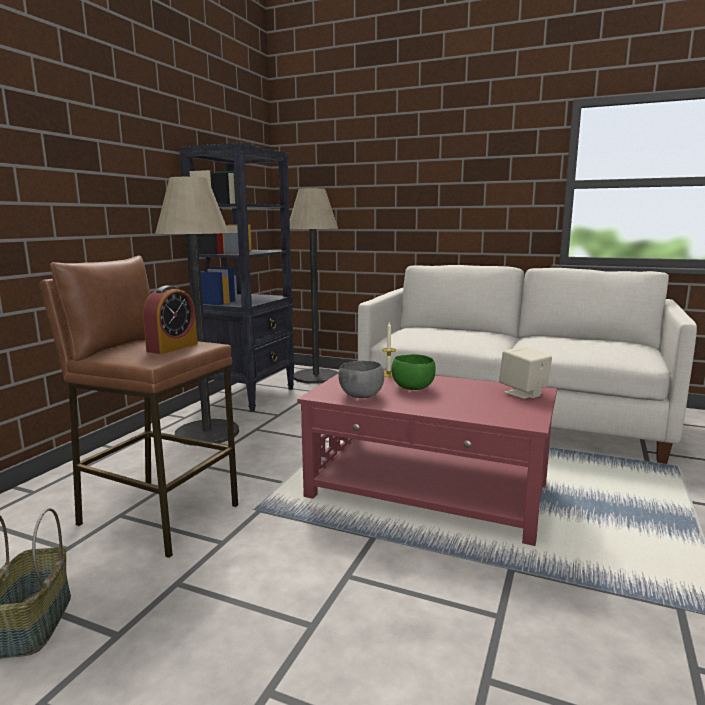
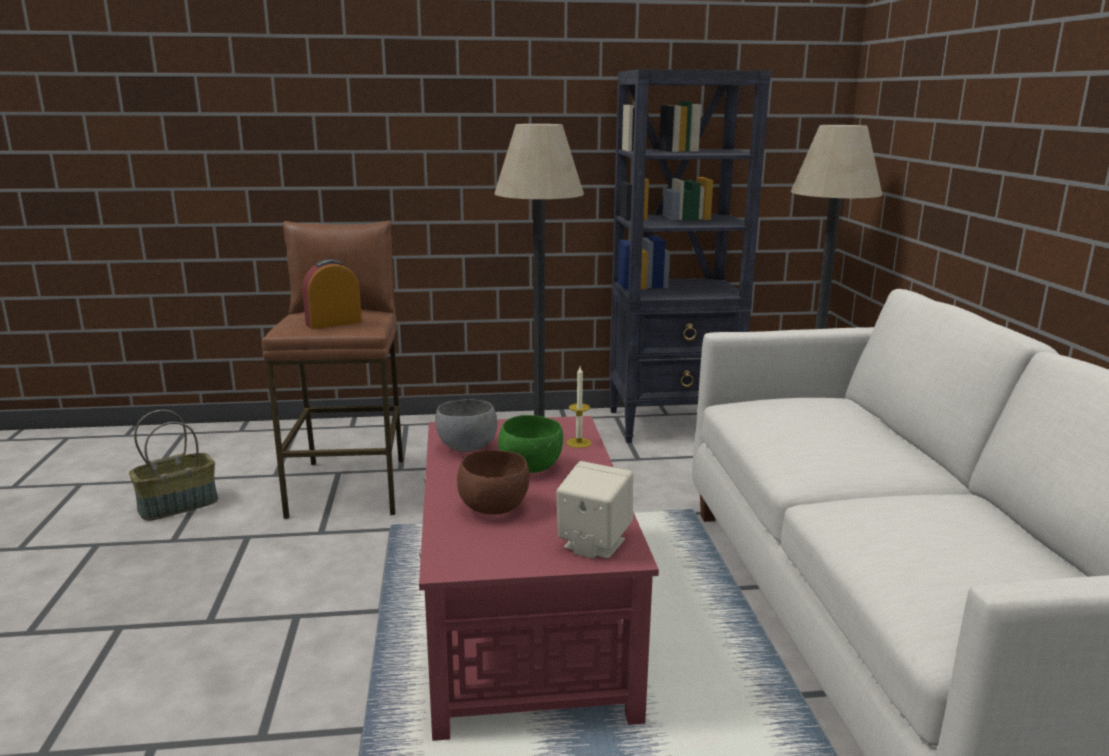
camera: 60 degrees right, 5 degrees up
alarm clock [143,286,198,354] -> alarm clock turned 150 degrees clockwise [302,259,362,329]
none -> brown bowl [457,450,529,515]

